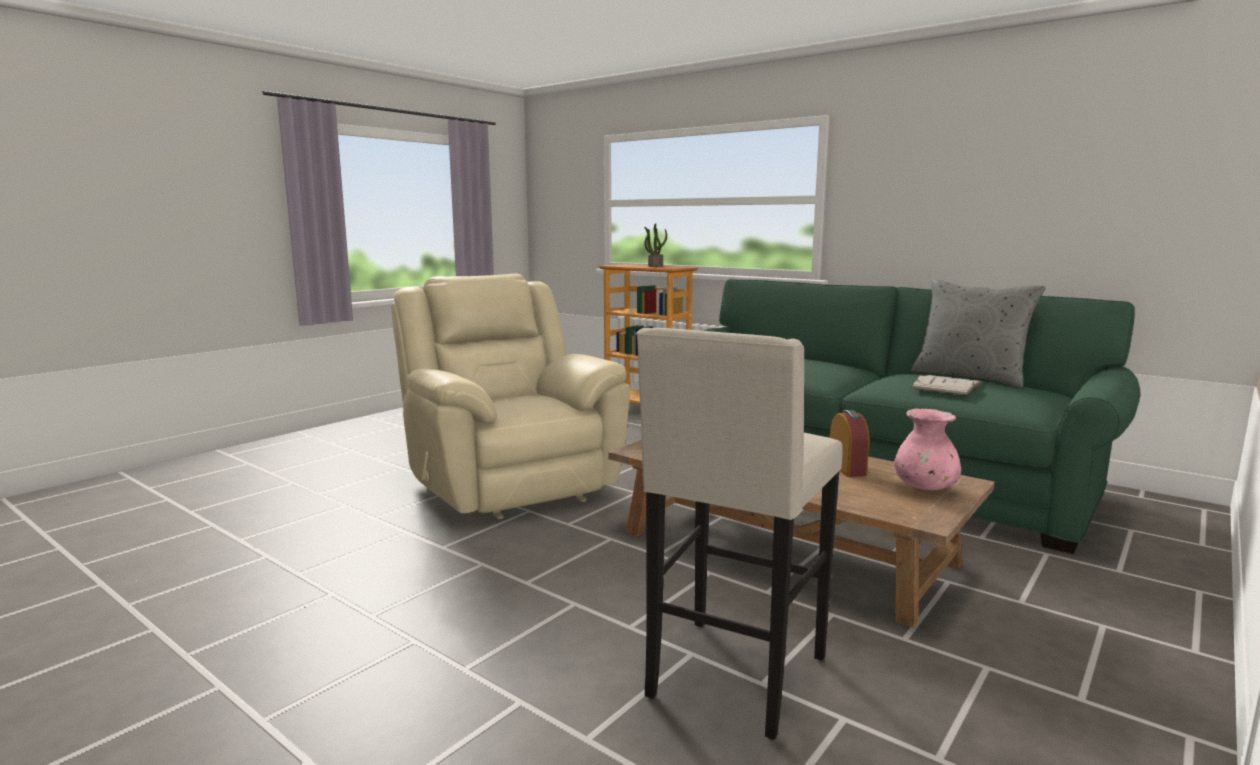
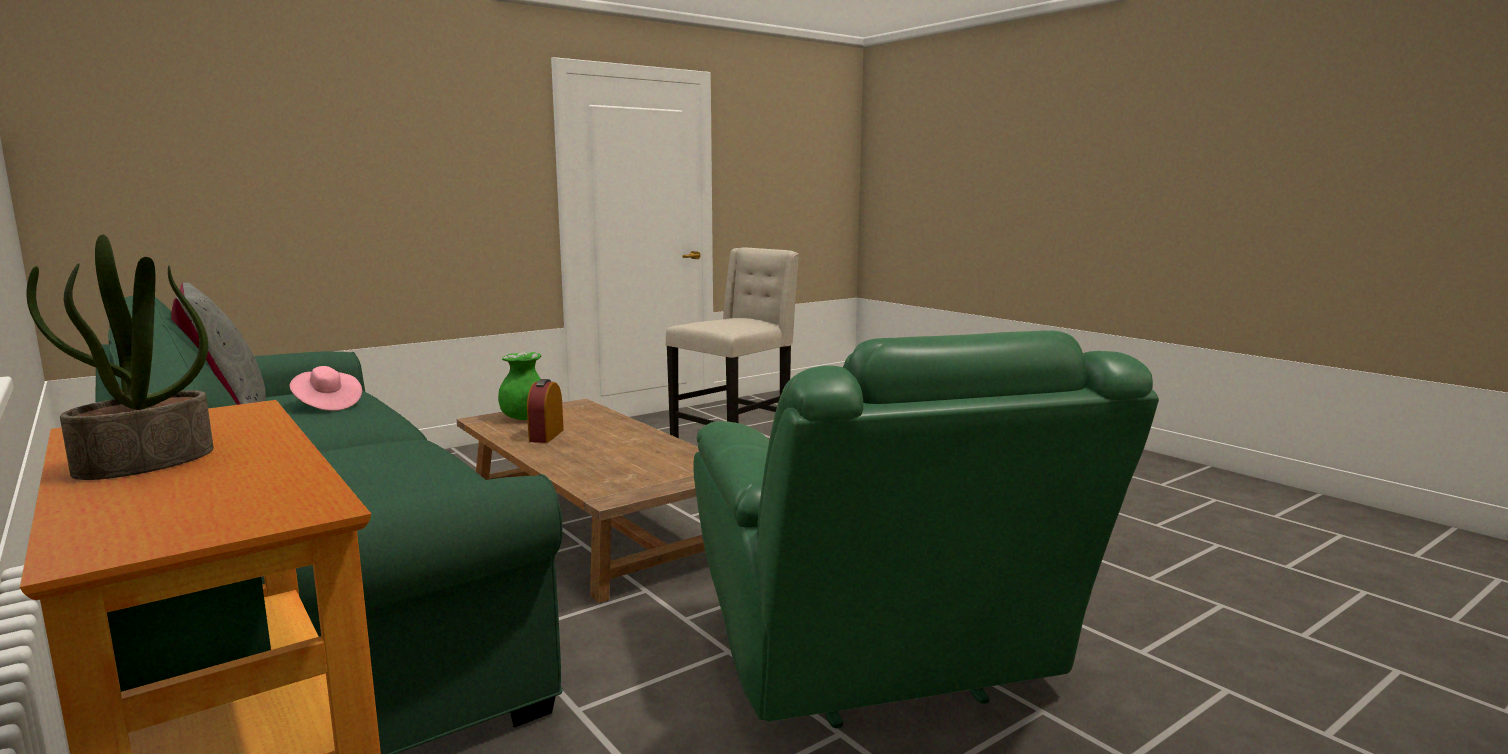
camera: 165 degrees left, 0 degrees up
beige armchair [391,273,630,519] -> green armchair [693,330,1159,728]
pink vase [894,409,961,490] -> green vase [498,352,541,420]
white book [911,375,982,395] -> pink hat [289,366,362,411]

